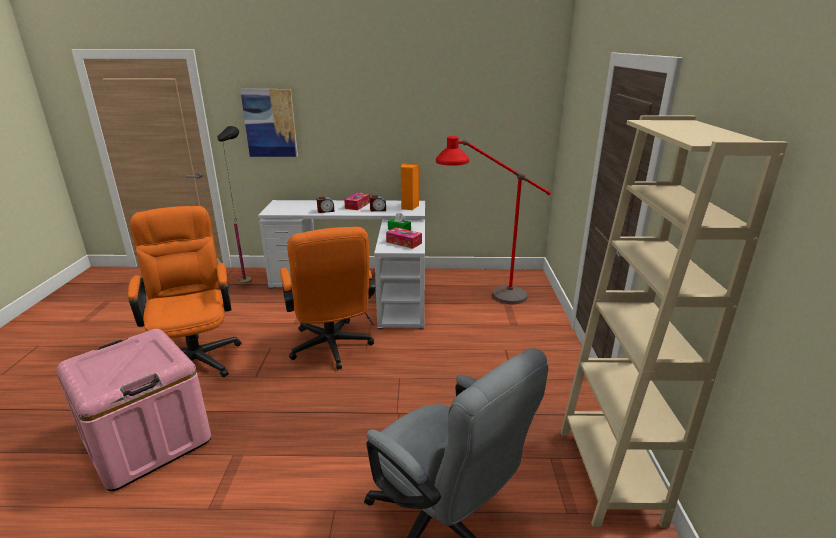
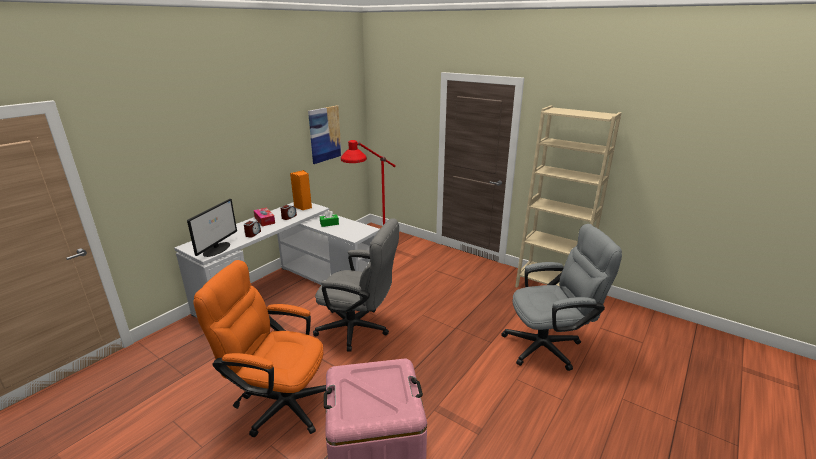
camera: 55 degrees left, 0 degrees up
black floor lamp [217,126,252,285] -> none
picture [240,89,298,157] -> picture moved to [308,106,342,164]
orange office chair [280,227,376,369] -> grey office chair [313,218,399,352]
tissue box [386,227,422,249] -> none
none -> monitor [187,199,237,257]

